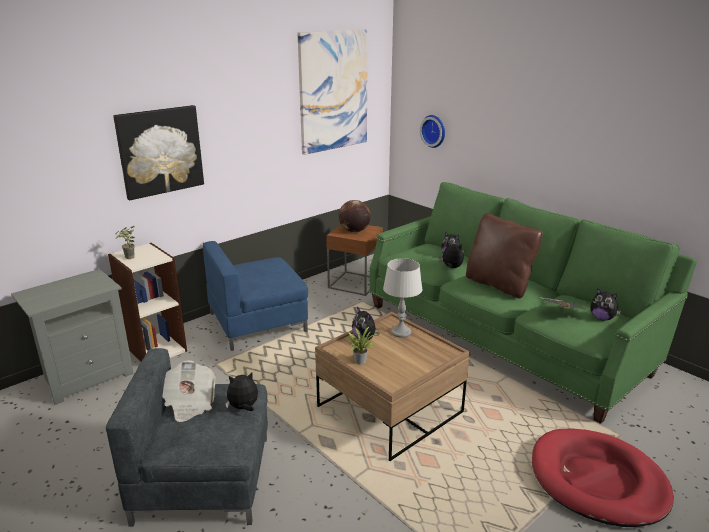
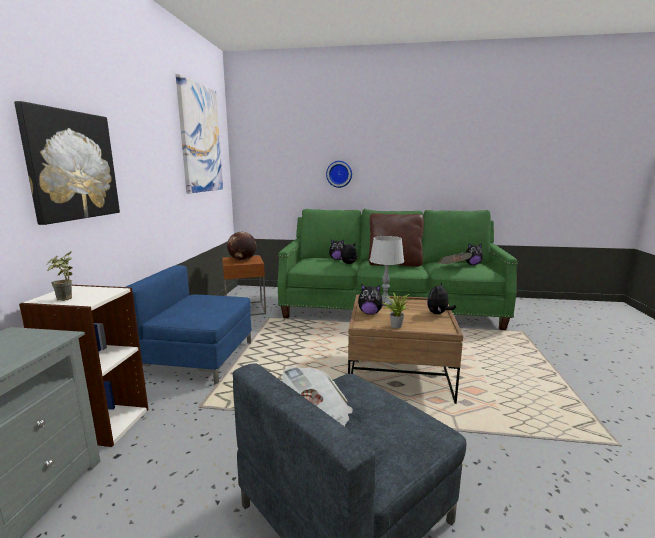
camera: 40 degrees left, 10 degrees down
blue armchair [203,241,308,351] -> blue armchair turned 75 degrees clockwise [126,265,252,385]
plush toy [225,372,258,411] -> plush toy moved to [427,282,456,314]
wall clock [420,115,445,148] -> wall clock moved to [326,161,352,188]
red dog bed [532,429,674,527] -> none

